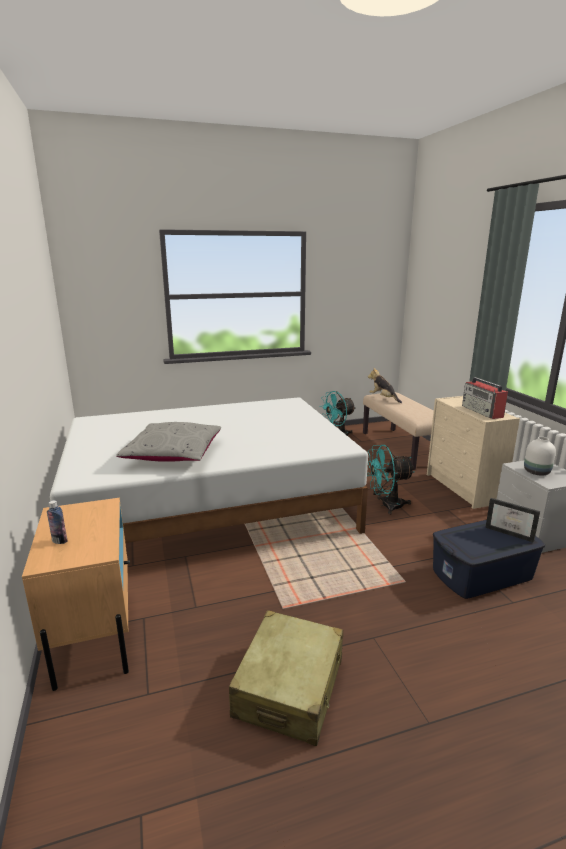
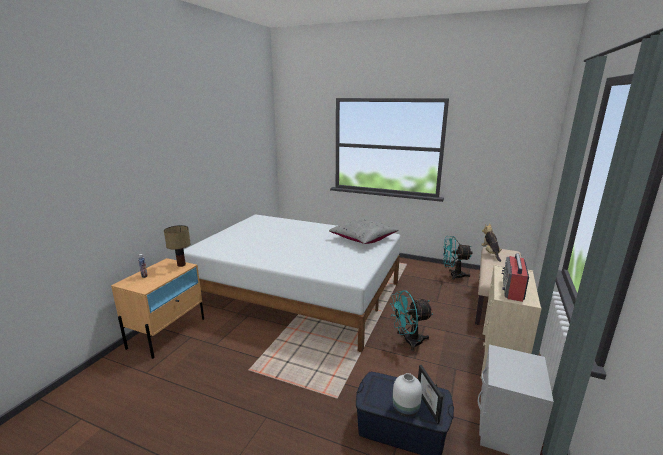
camera: 40 degrees right, 0 degrees up
grey pillow [116,422,221,462] -> grey pillow moved to [329,218,398,244]
beige suitcase [229,610,343,746] -> none
turquoise fan [367,445,415,515] -> turquoise fan turned 45 degrees counterclockwise [390,290,433,351]
white vase [524,437,556,476] -> white vase moved to [392,373,422,417]
none -> table lamp [164,225,191,267]

